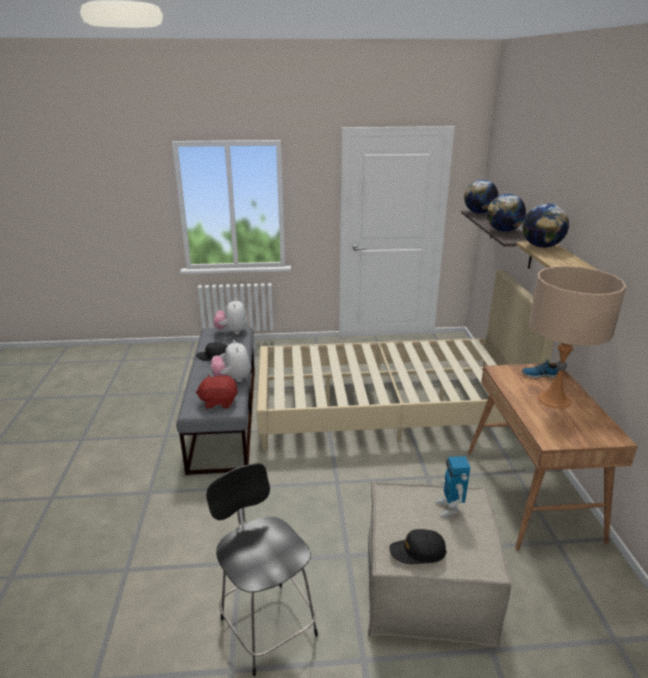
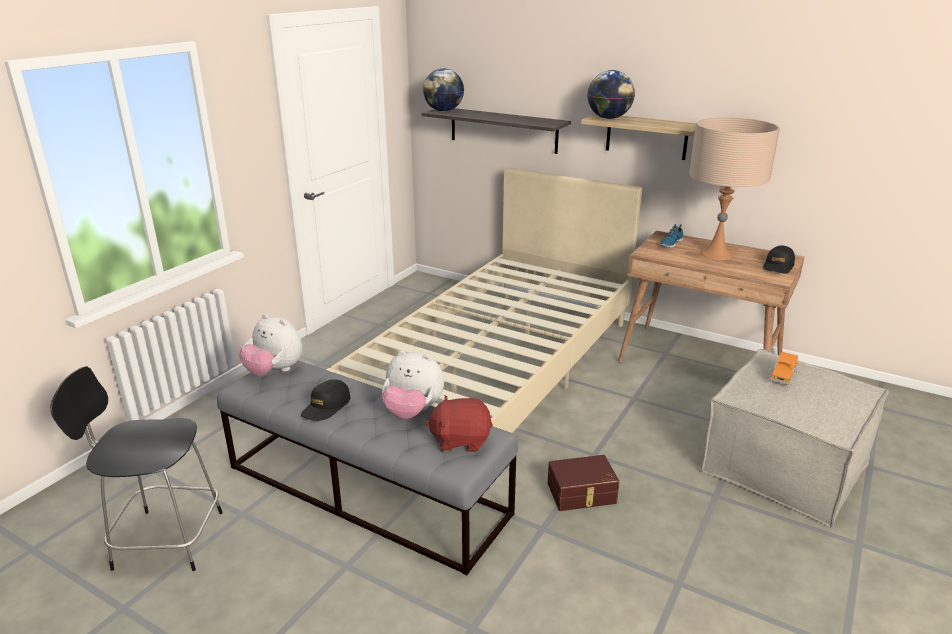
camera: 55 degrees left, 0 degrees up
red plush toy [196,375,238,409] -> red plush toy turned 60 degrees clockwise [425,395,493,452]
black chair [206,463,318,676] -> black chair moved to [50,366,223,571]
black cap [389,529,447,564] -> black cap moved to [763,246,795,274]
toy robot [435,456,470,518] -> orange toy car [770,352,798,385]
globe [487,194,526,232] -> none
none -> brown storage box [548,455,620,511]

